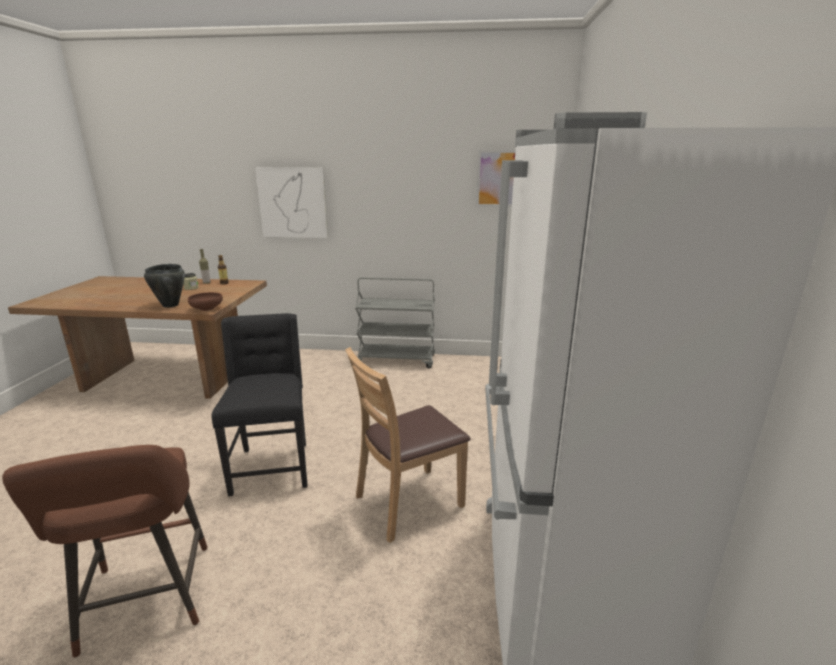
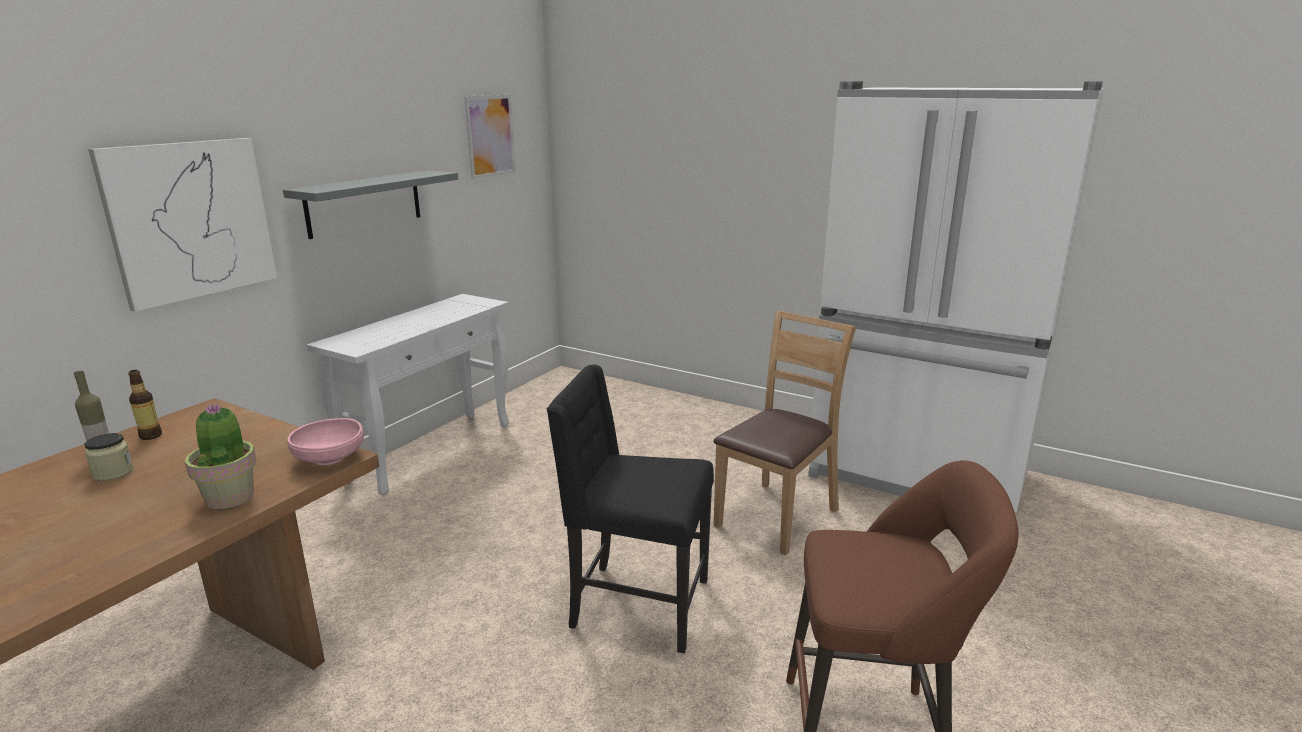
camera: 65 degrees left, 0 degrees up
black cooking pot [144,264,185,308] -> potted plant [185,403,256,509]
brown bowl [188,292,223,311] -> pink bowl [287,418,364,465]
brown chair [345,347,471,543] -> brown chair turned 135 degrees counterclockwise [714,311,856,555]
grey cart [355,277,435,368] -> white console table [307,294,509,496]
none -> grey shelf [283,170,458,239]

